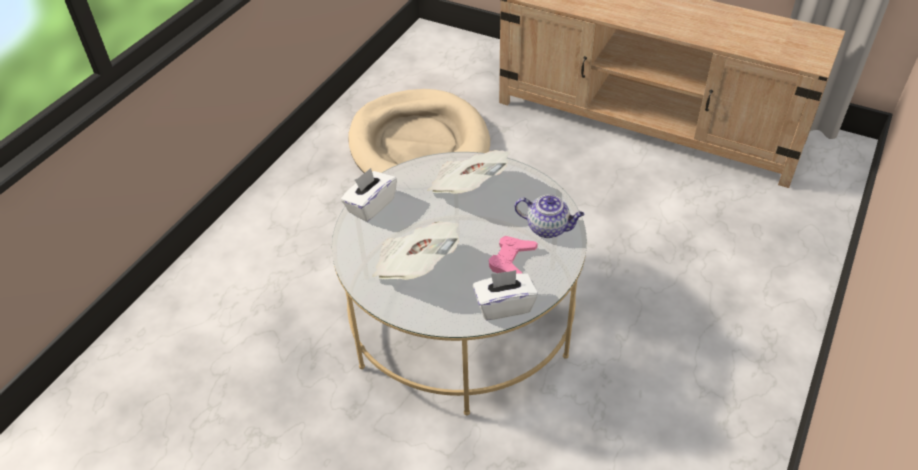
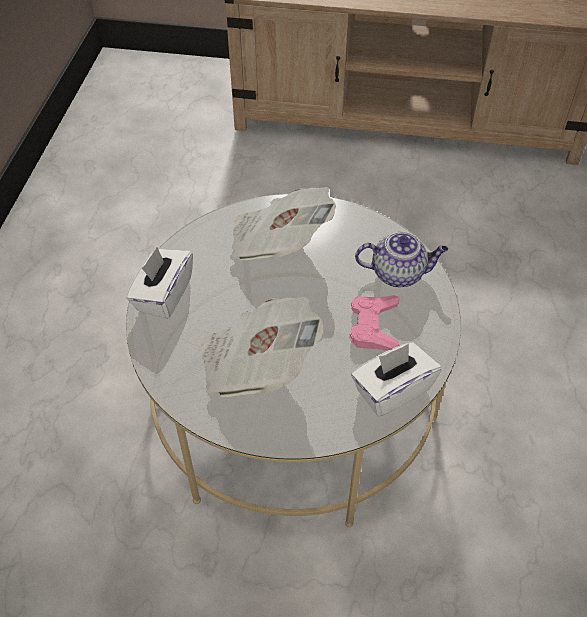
camera: 20 degrees left, 5 degrees up
beige dog bed [348,89,490,173] -> none

